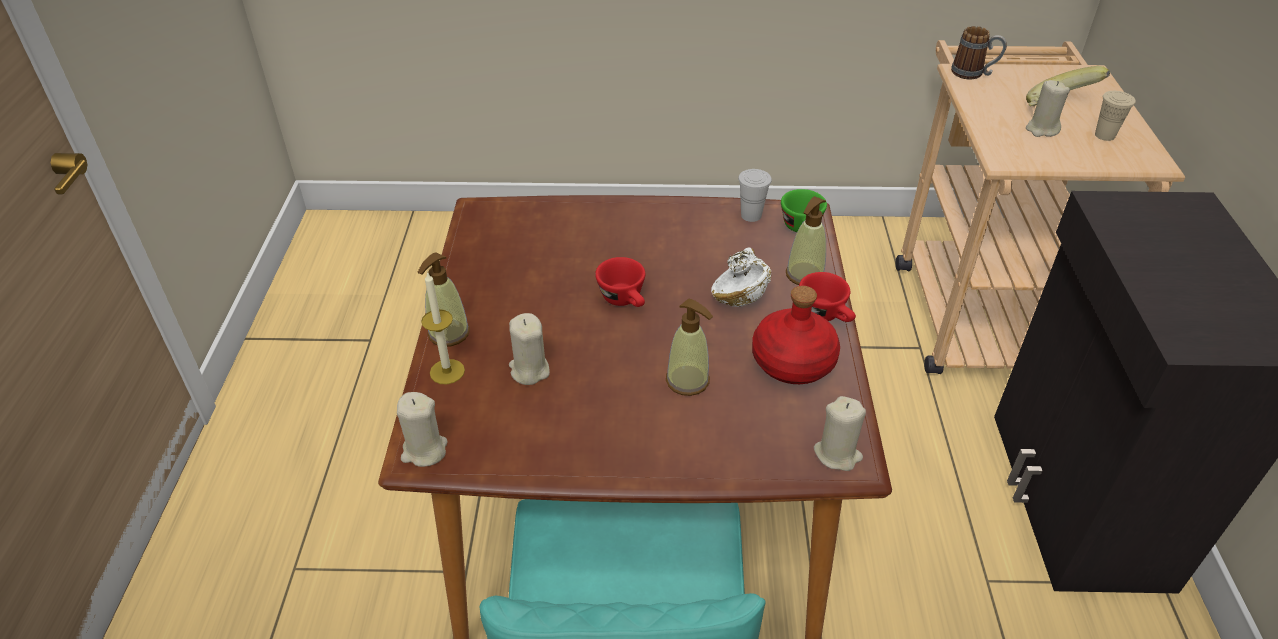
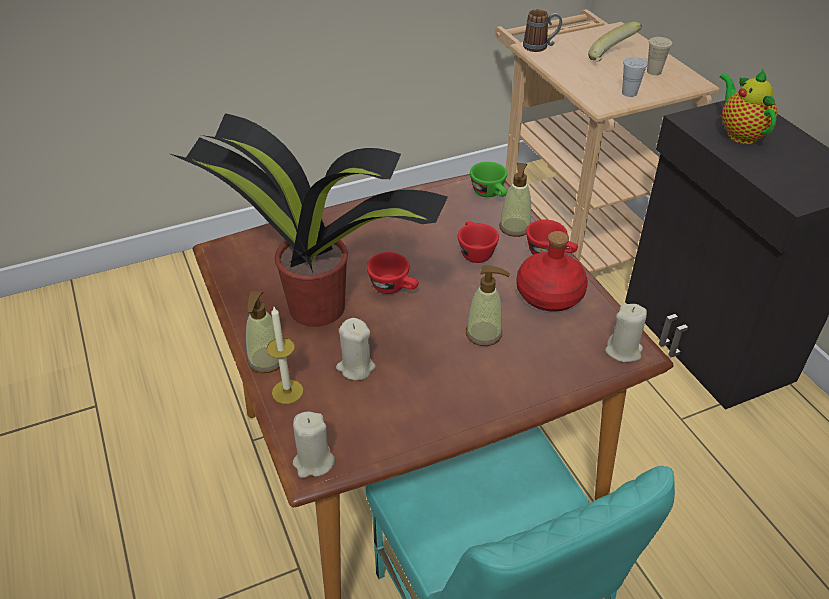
camera: 25 degrees left, 0 degrees up
white bowl [711,248,771,307] -> red cup [458,221,499,263]
white cup [738,169,772,222] -> white cup moved to [622,57,648,97]
beige candle [1026,80,1070,137] -> none
none -> potted plant [168,113,448,327]
none -> teapot [720,68,778,144]

